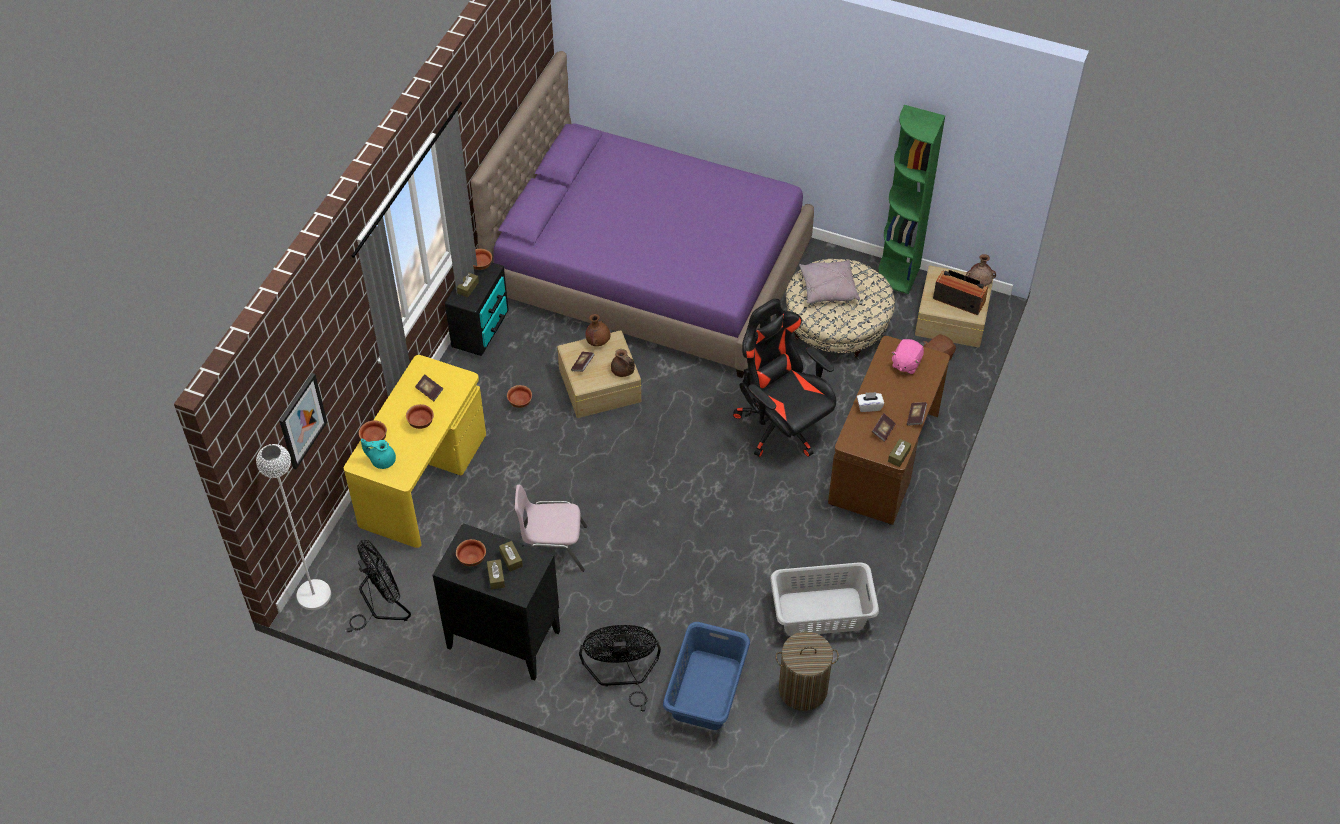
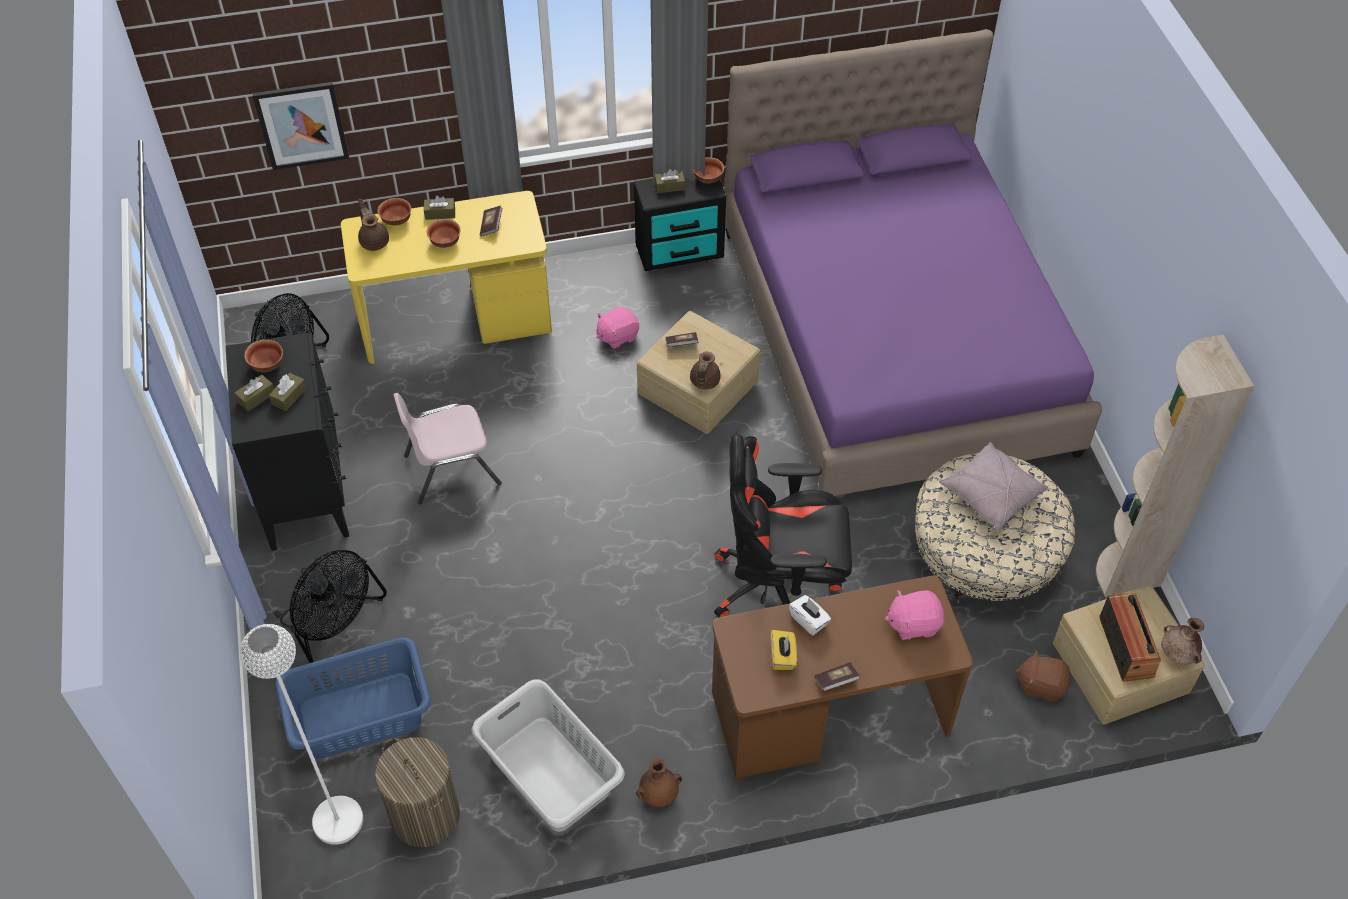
camera: 55 degrees right, 0 degrees up
white floor lamp [256,444,331,610] -> white floor lamp moved to [240,624,363,845]
turquoise teapot [361,439,396,469] -> brown teapot [358,199,389,251]
bowl [507,385,532,408] -> pink plush toy [596,307,639,349]
pink chair [515,485,587,572] -> pink chair turned 75 degrees counterclockwise [393,393,502,504]
black fan [579,625,661,712] -> black fan turned 75 degrees clockwise [273,550,387,663]
brown vase [585,314,611,346] -> brown vase moved to [636,758,682,807]
black office chair [733,299,836,457] -> black office chair turned 105 degrees counterclockwise [714,433,852,618]
book [872,414,896,442] -> yellow tissue box [771,630,797,670]
green bookcase [879,105,945,294] -> beige bookcase [1096,335,1254,598]
brown tissue box [888,439,911,467] -> brown tissue box moved to [424,196,455,220]

